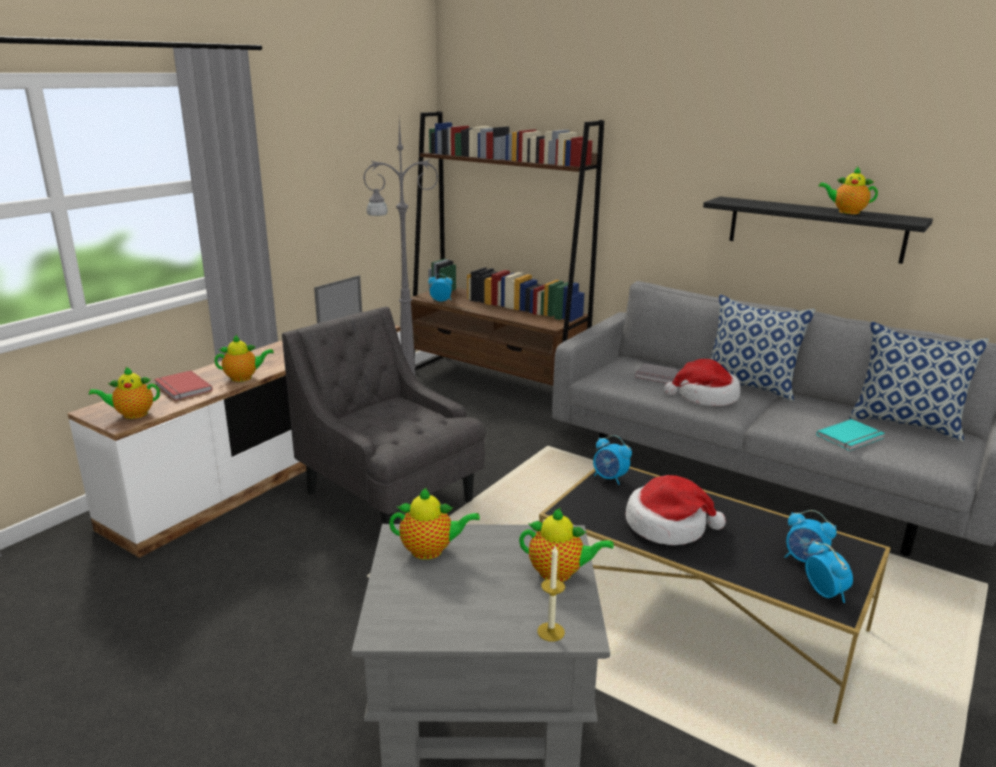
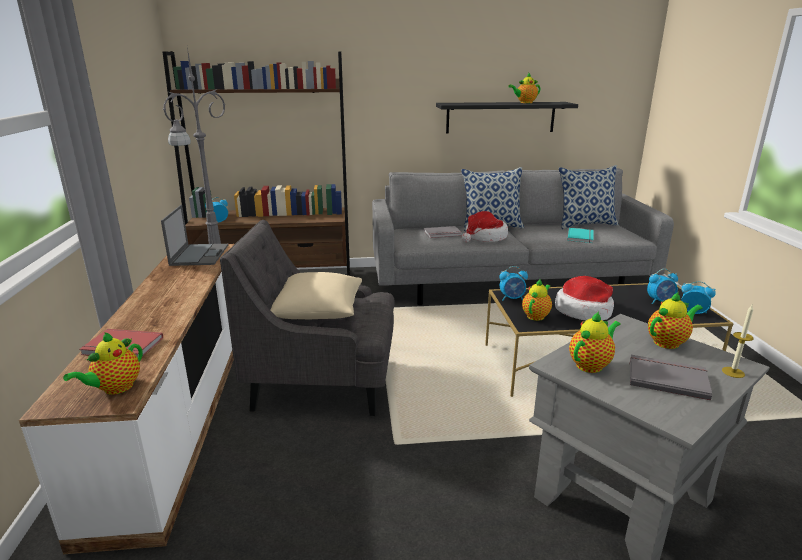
camera: 40 degrees left, 0 degrees up
teapot [214,335,274,382] -> teapot moved to [522,278,552,321]
none -> beige pillow [270,272,362,319]
none -> grey book [629,355,712,400]

